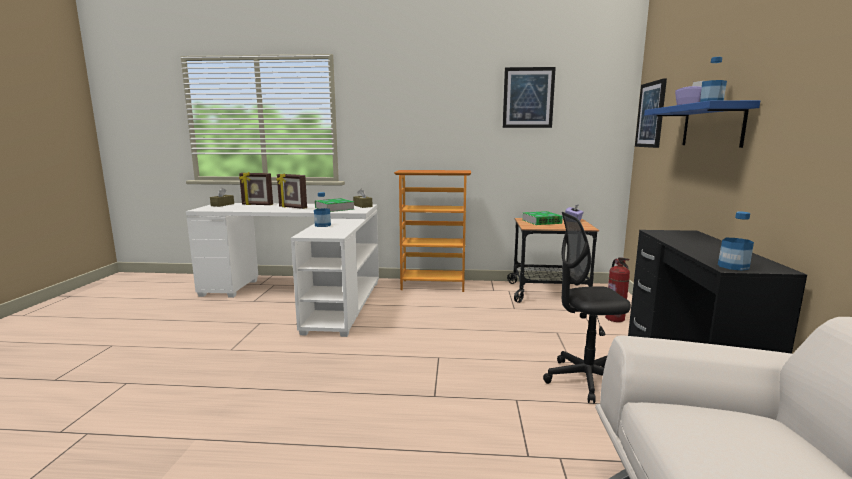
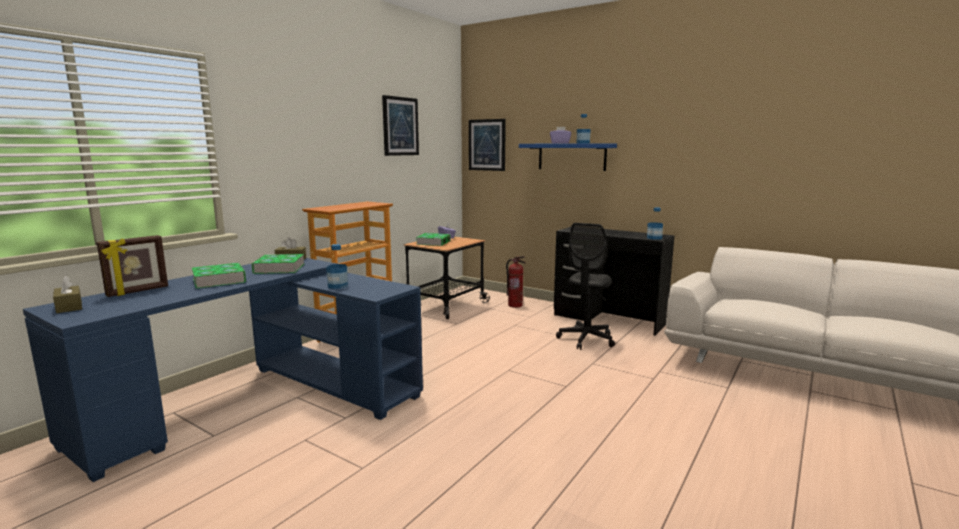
camera: 60 degrees left, 0 degrees up
white desk [186,203,379,337] -> blue desk [23,258,423,482]
picture frame [276,173,307,209] -> book [192,263,246,289]

